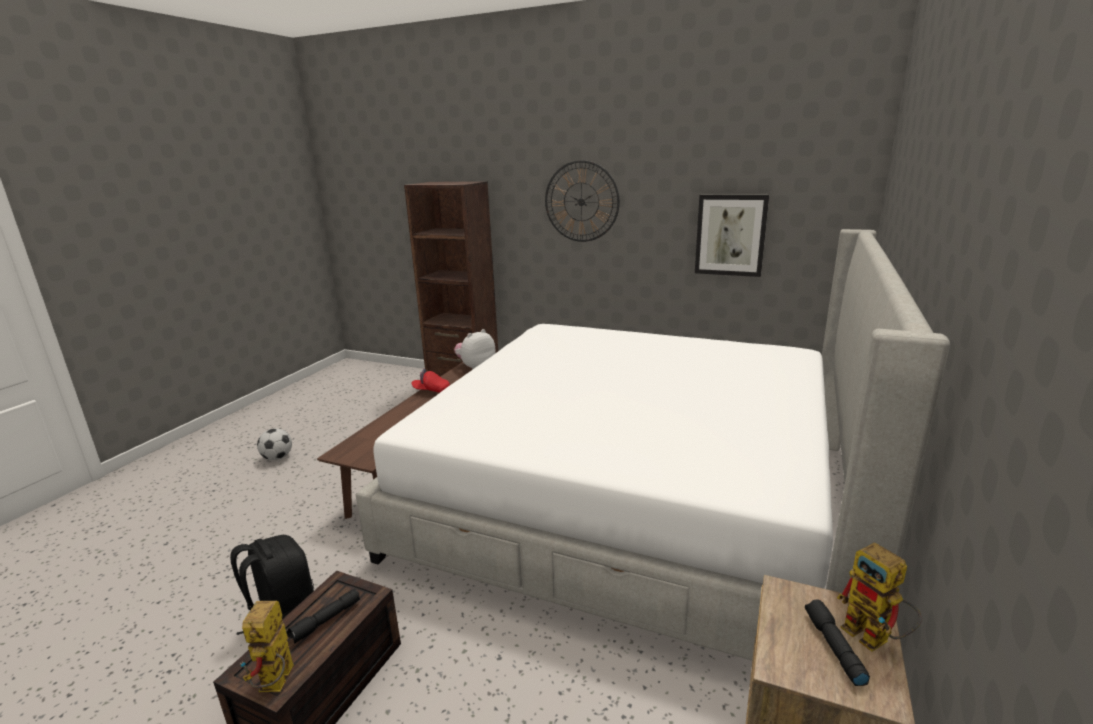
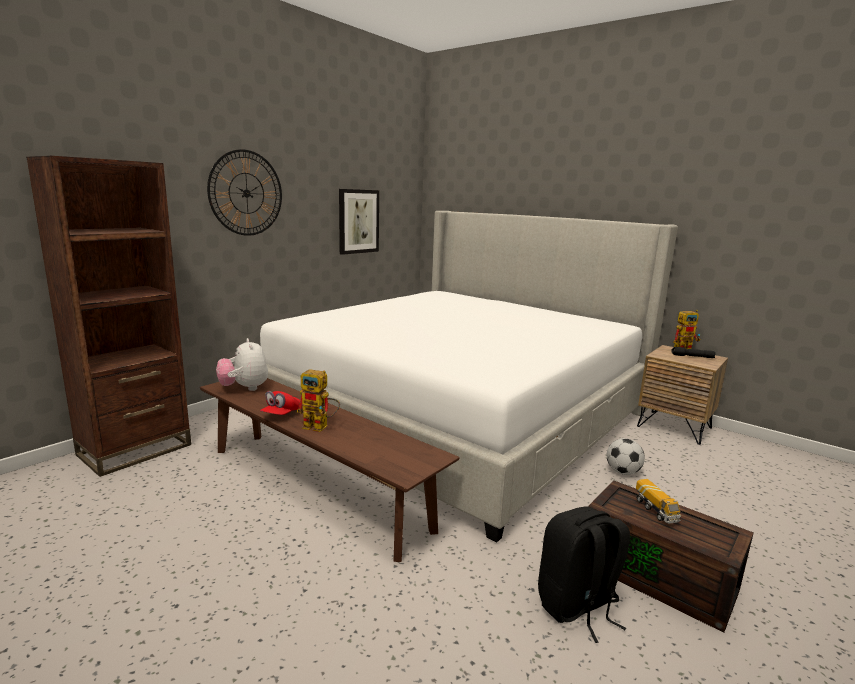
camera: 75 degrees left, 5 degrees down
toy robot [240,601,294,692] -> toy robot moved to [297,369,340,432]
football [257,428,292,460] -> football moved to [607,438,645,475]
black flashlight [287,589,360,644] -> toy truck [636,479,681,524]

